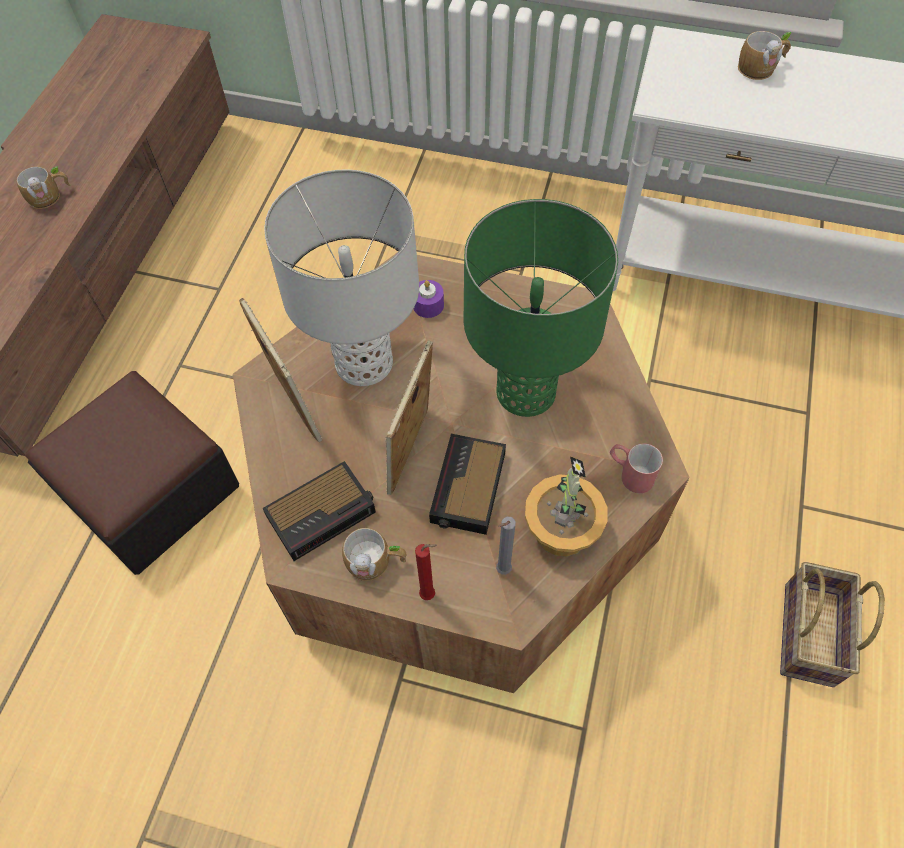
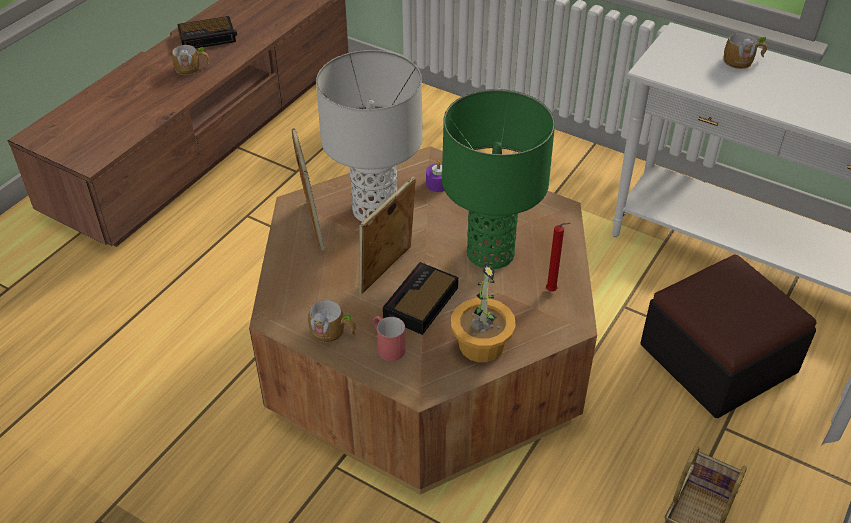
camera: 15 degrees right, 15 degrees down
ottoman [25,371,239,575] -> ottoman moved to [640,254,816,418]
alarm clock [262,461,376,561] -> alarm clock moved to [177,16,237,49]
red candle [415,544,437,600] -> red candle moved to [546,223,570,291]
grey candle [496,516,516,575] -> none
red mug [610,444,663,493] -> red mug moved to [372,316,406,361]

